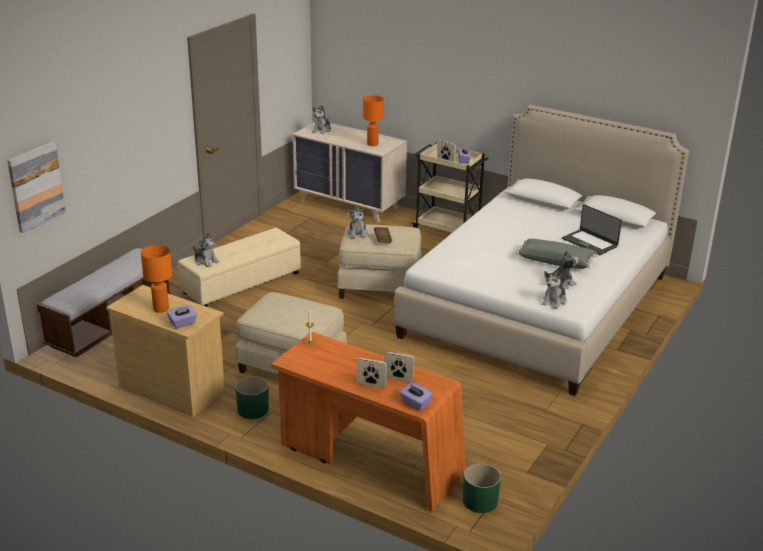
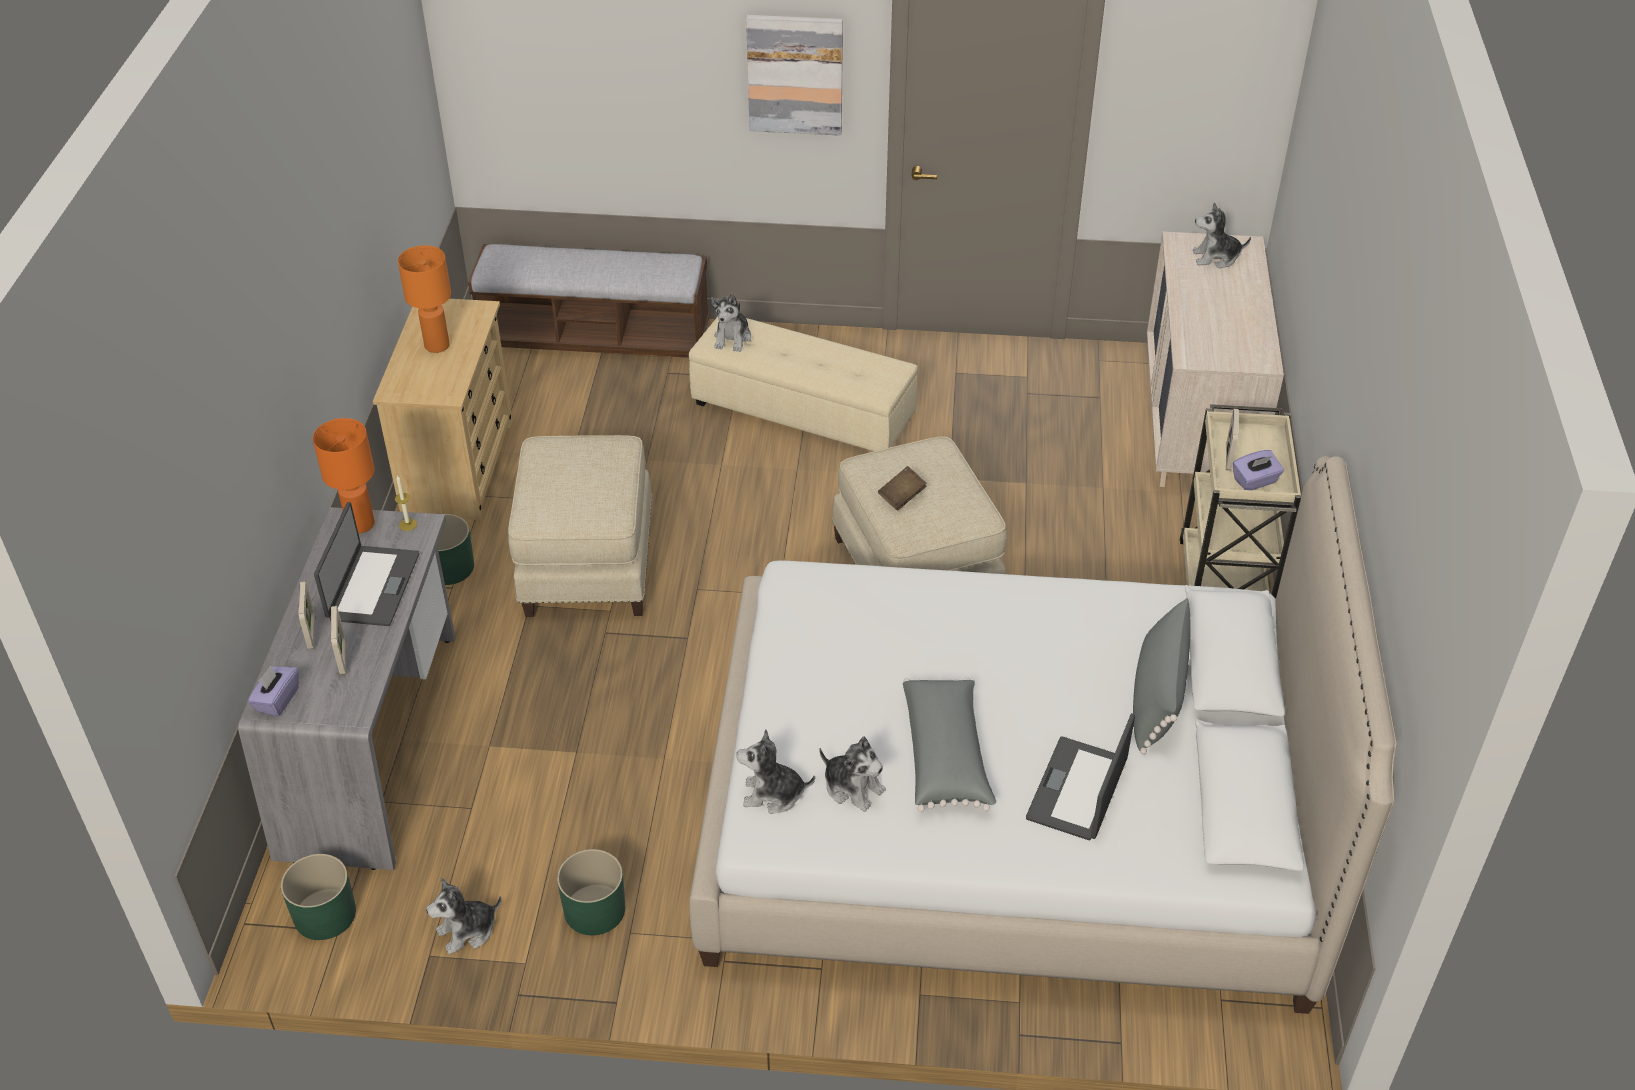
camera: 65 degrees right, 15 degrees up
picture [7,142,66,233] -> picture moved to [746,15,843,136]
purple tissue box [167,305,197,328] -> none
orange desk [271,332,466,512] -> grey desk [238,507,455,870]
plush toy [347,205,368,239] -> plush toy moved to [426,877,501,954]
orange table lamp [363,95,384,146] -> orange table lamp moved to [313,418,375,533]
none -> laptop [314,502,419,626]
none -> green planter [557,849,625,935]
none -> grey pillow [1133,598,1191,755]

